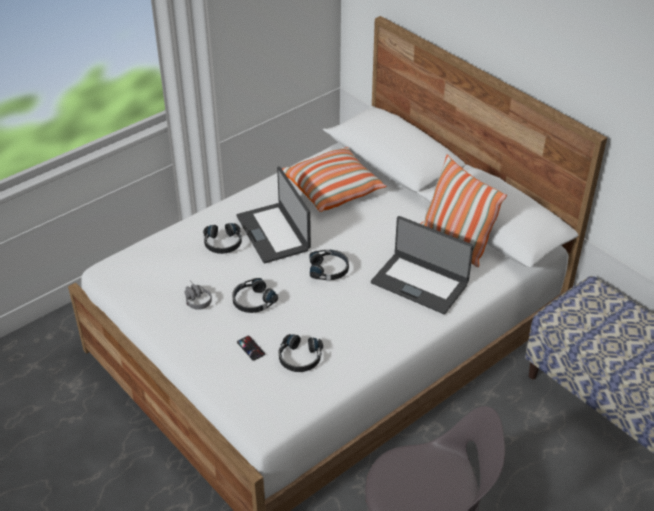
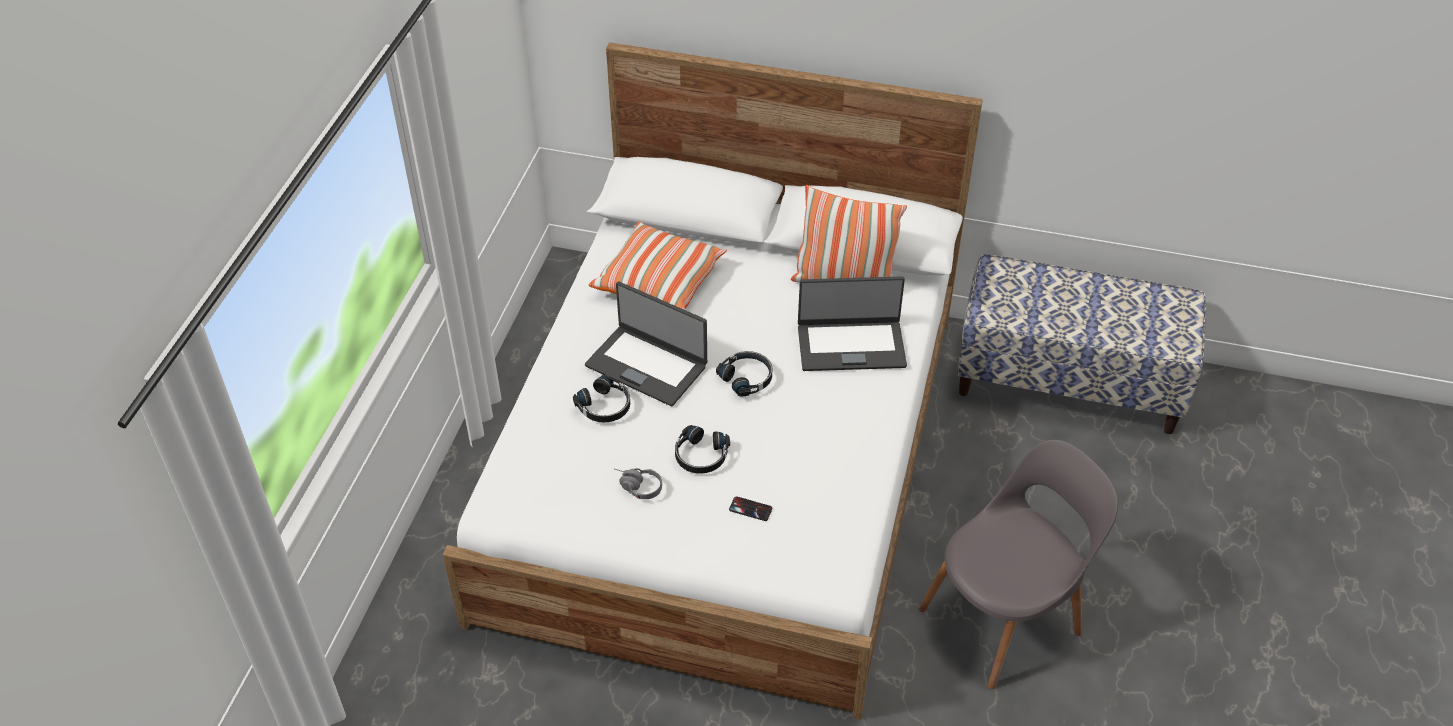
camera: 35 degrees left, 5 degrees up
black headphones [279,334,323,372] -> none

